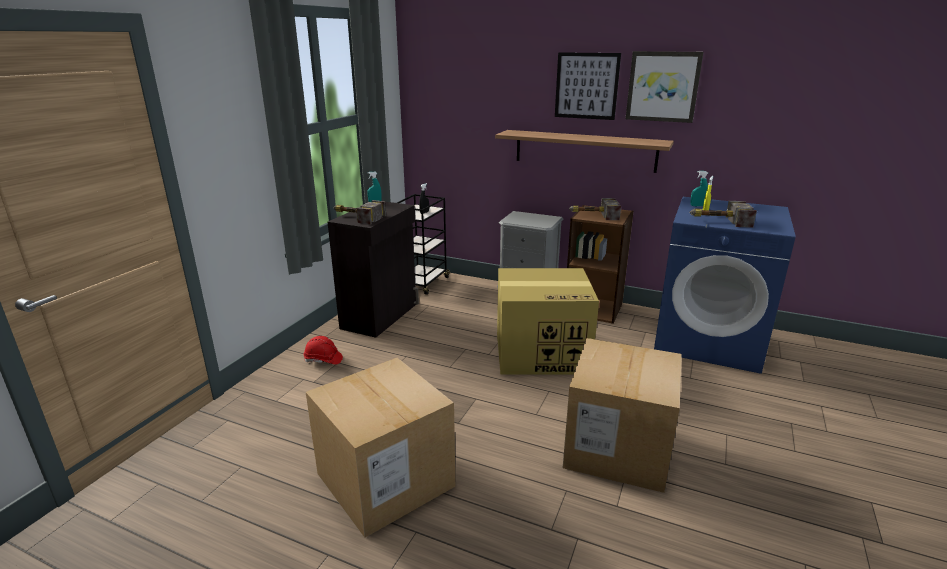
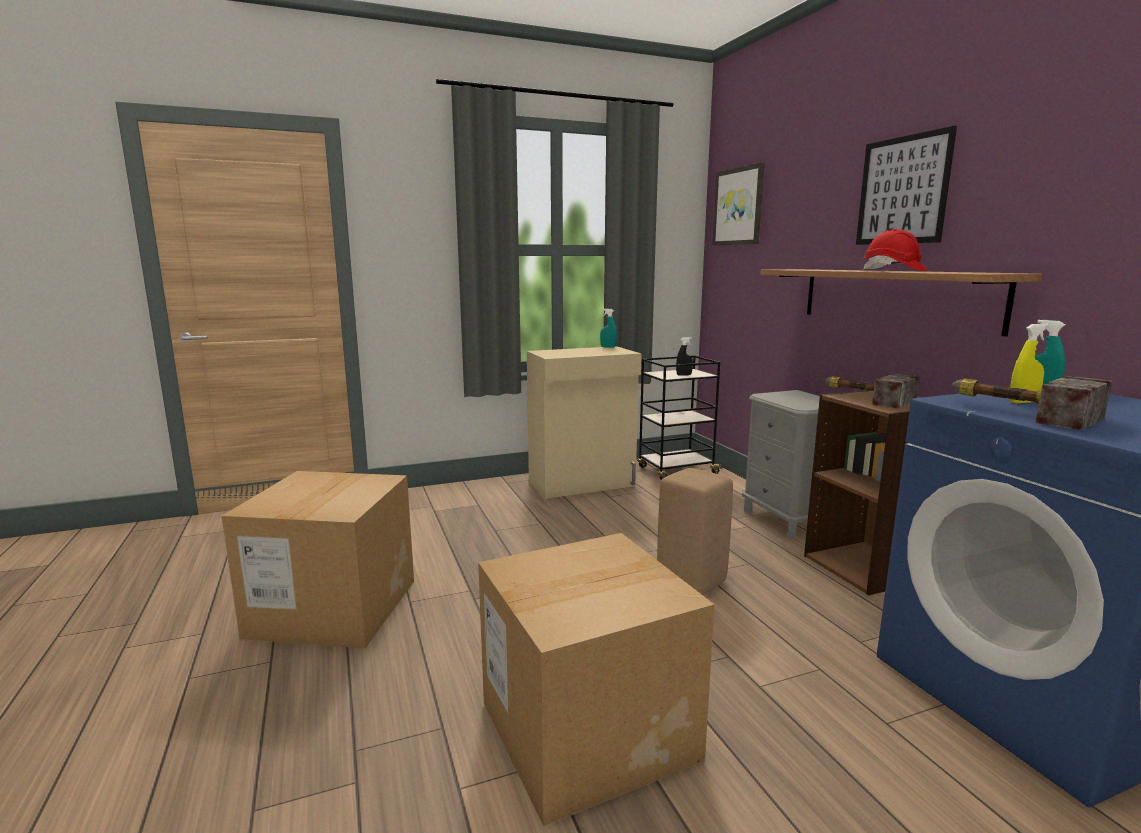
camera: 45 degrees right, 10 degrees down
red hard hat [303,336,343,364] -> red hard hat moved to [862,229,928,271]
black cabinet [328,202,419,338] -> beige cabinet [527,346,642,499]
hammer [334,200,386,225] -> none
cardboard box [497,268,599,375] -> beige stool [657,468,733,595]
picture [626,51,703,123] -> picture moved to [712,162,765,246]

